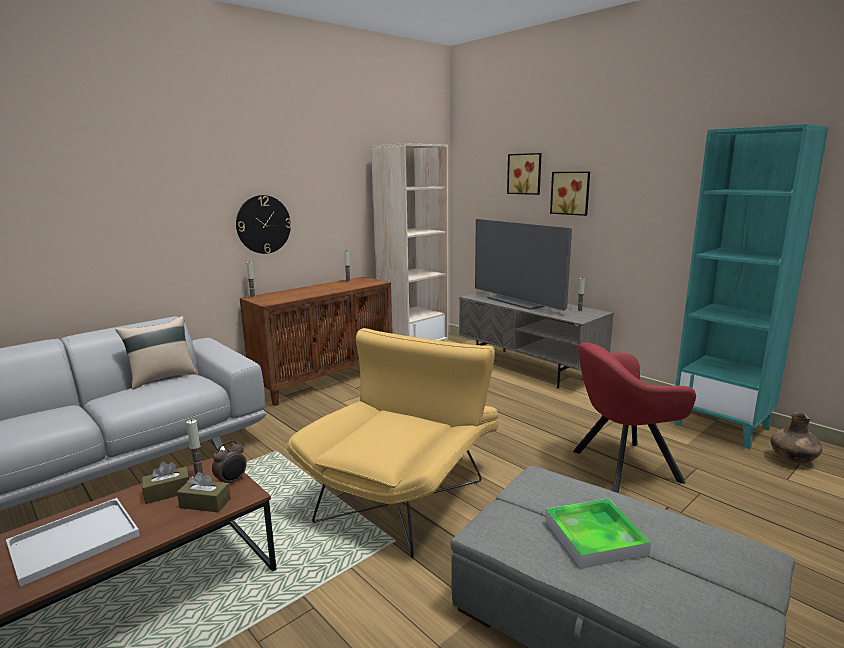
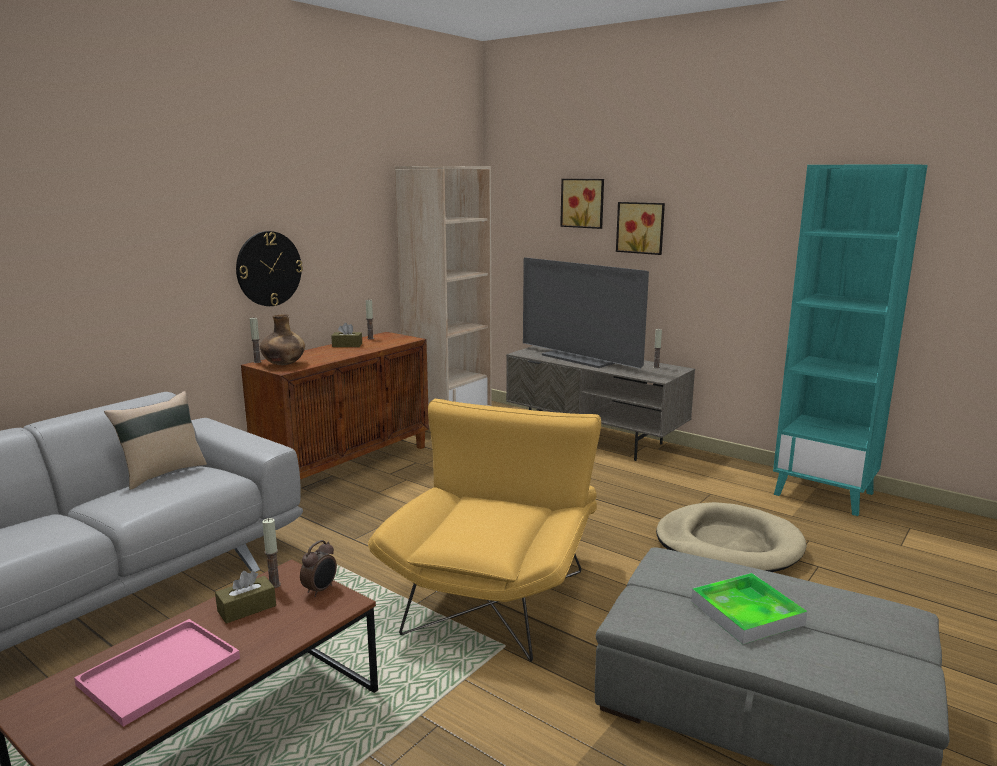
camera: 10 degrees left, 0 degrees up
white tray [6,498,140,587] -> pink tray [74,619,240,727]
brown tissue box [177,472,231,512] -> brown tissue box moved to [331,323,362,347]
red armchair [573,342,696,493] -> beige dog bed [656,502,807,572]
brown vase [771,413,822,464] -> brown vase moved to [260,314,305,365]

